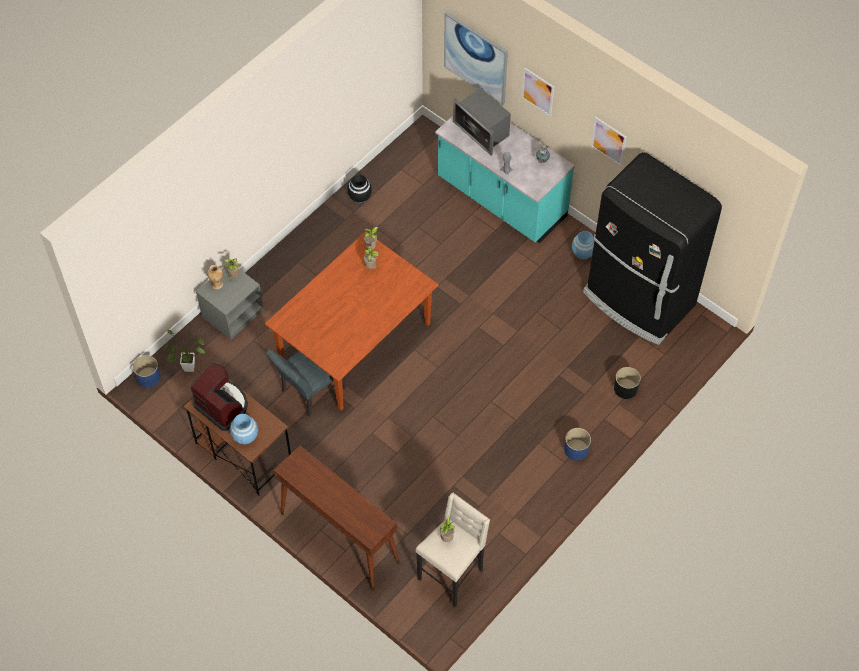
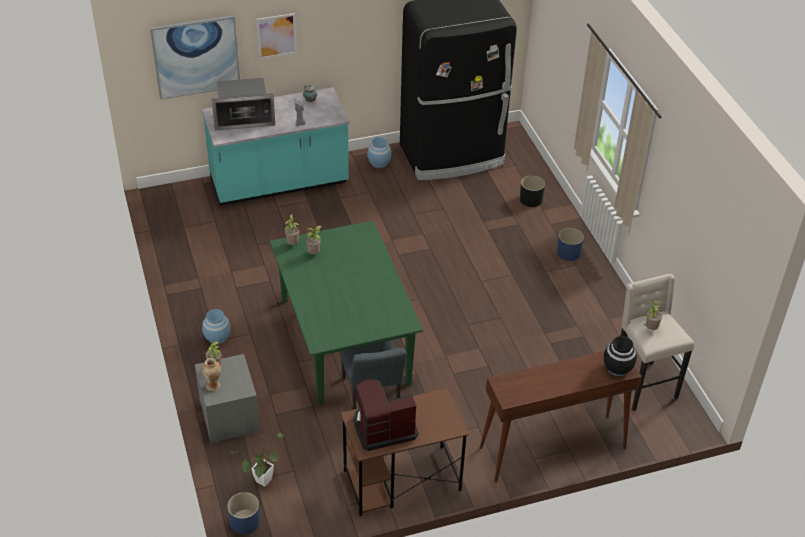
camera: 60 degrees left, 15 degrees down
blue vase [230,414,258,445] -> blue vase moved to [202,309,231,345]
brown dining table [265,231,439,410] -> green dining table [270,221,423,406]
black vase [348,174,372,203] -> black vase moved to [604,336,637,376]
picture [591,117,627,166] -> none

